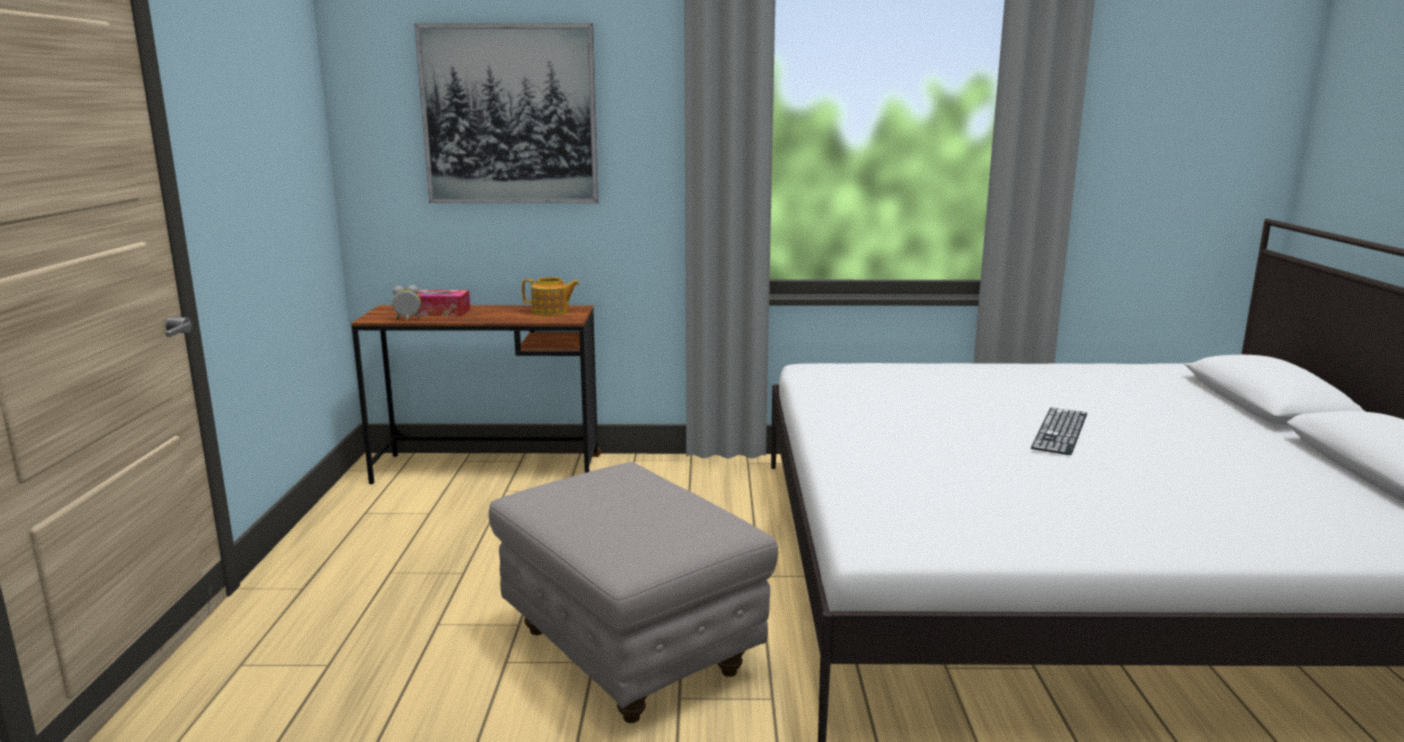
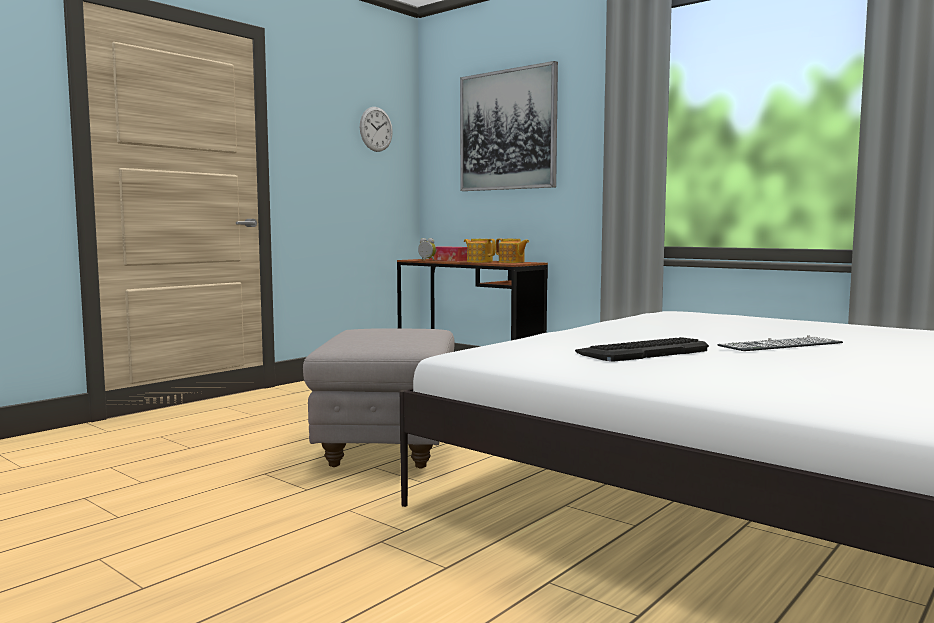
camera: 40 degrees right, 10 degrees down
none -> wall clock [360,107,393,152]
none -> teapot [464,239,496,263]
none -> keyboard [575,337,709,362]

